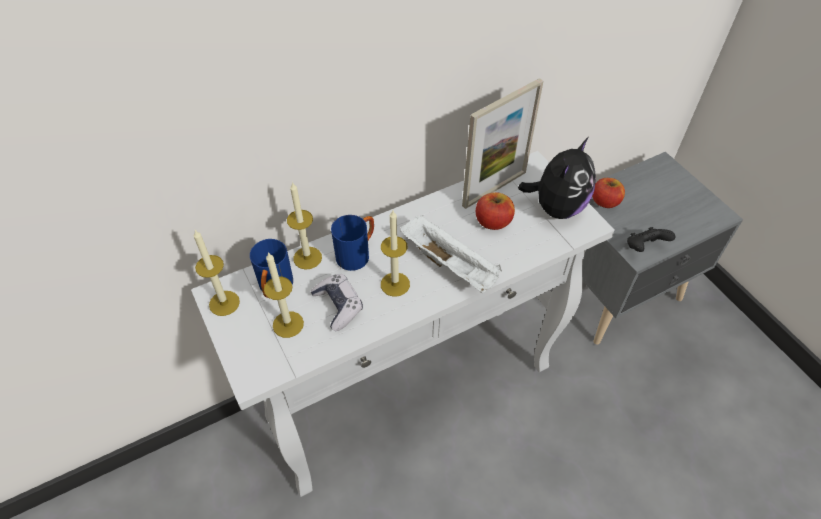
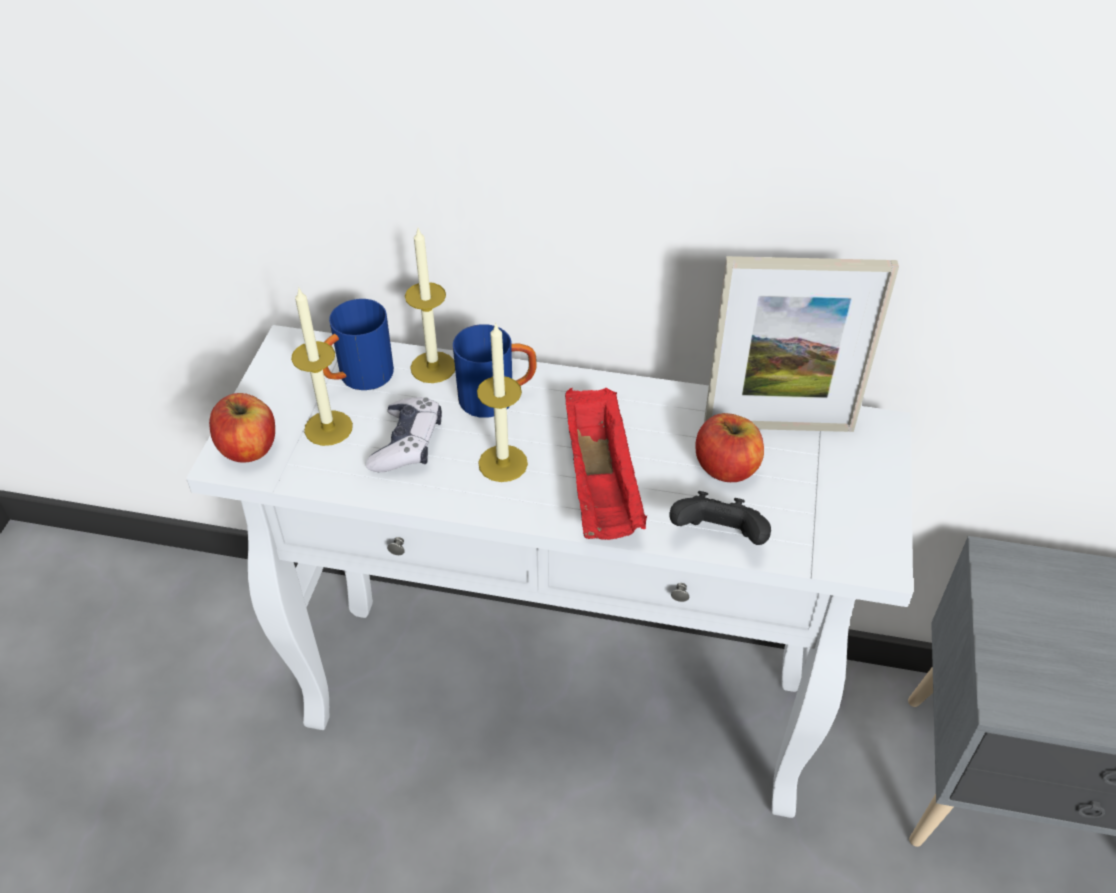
camera: 40 degrees right, 5 degrees down
candle [193,230,240,316] -> none
white tray [400,215,502,293] -> red tray [565,388,647,540]
plush toy [518,137,596,219] -> none
apple [592,178,625,208] -> apple moved to [209,393,275,463]
black game controller [627,227,675,252] -> black game controller moved to [669,491,771,545]

